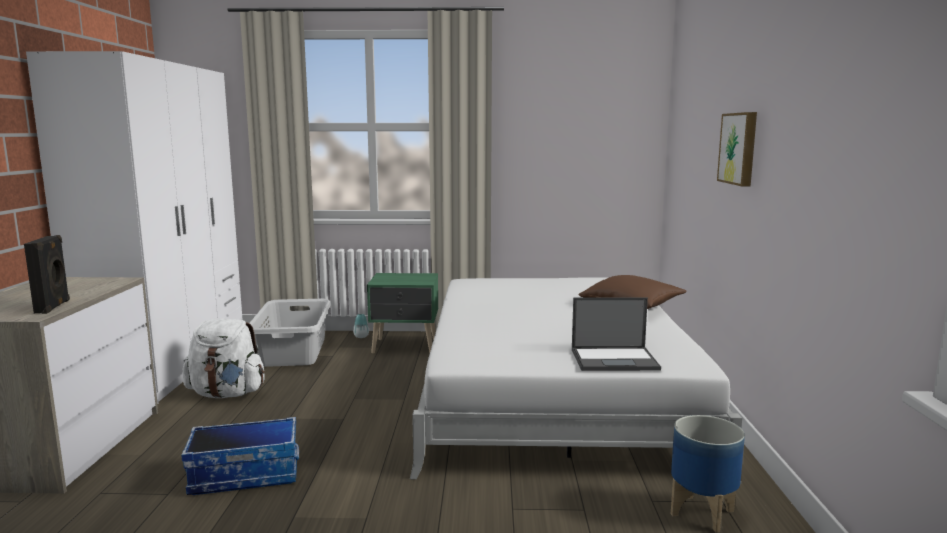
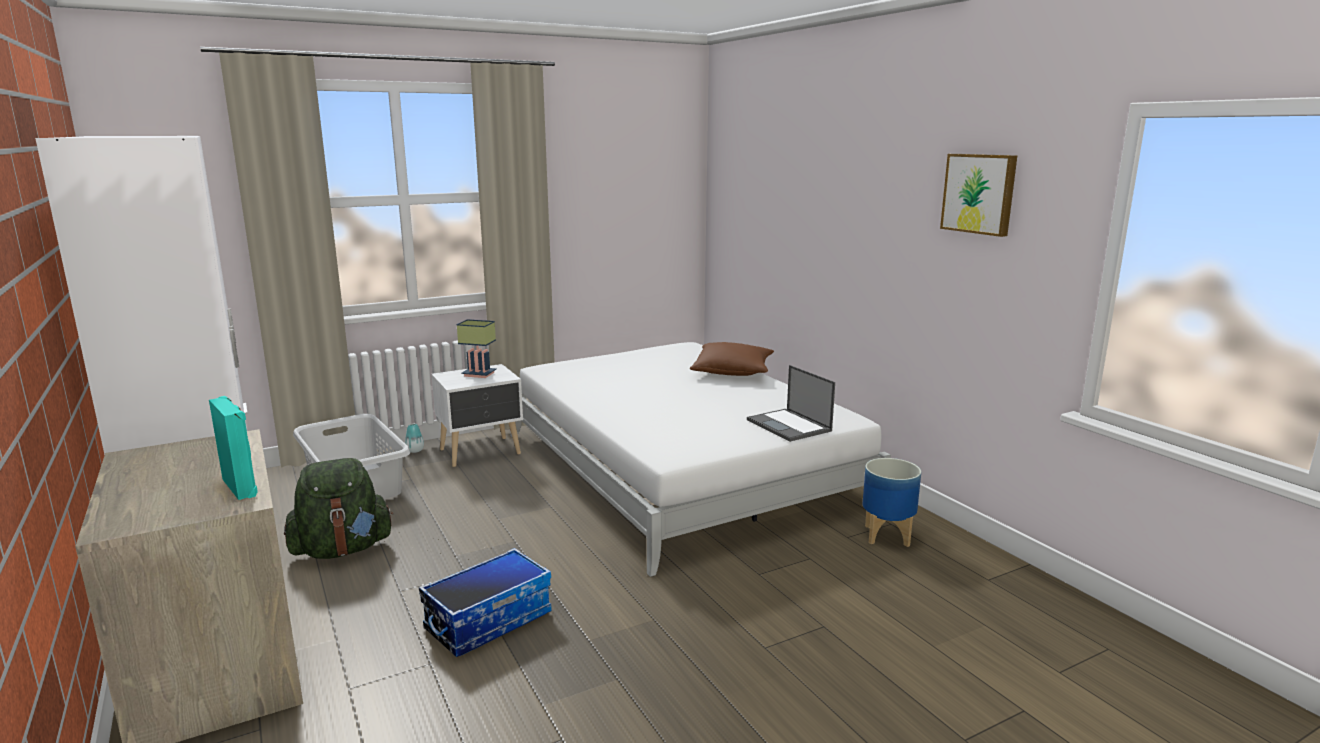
camera: 30 degrees left, 5 degrees up
black speaker [24,235,70,314] -> turquoise speaker [209,396,258,500]
white backpack [183,319,265,398] -> green backpack [284,458,393,559]
green nightstand [367,273,438,354] -> white nightstand [431,364,523,467]
laptop [572,297,661,371] -> laptop turned 90 degrees clockwise [747,365,835,442]
picture [717,112,757,186] -> picture moved to [940,154,1017,237]
none -> table lamp [457,319,497,378]

